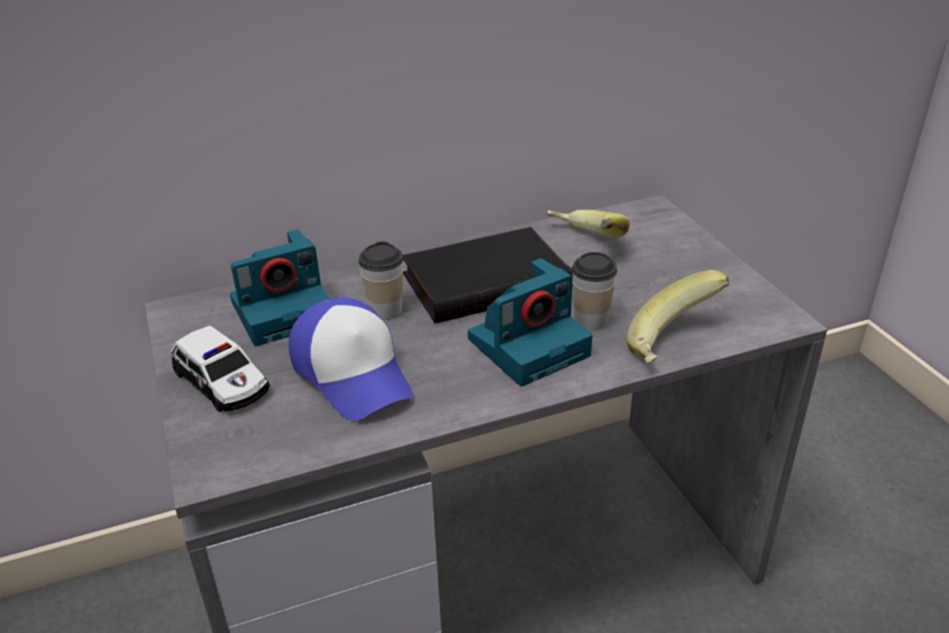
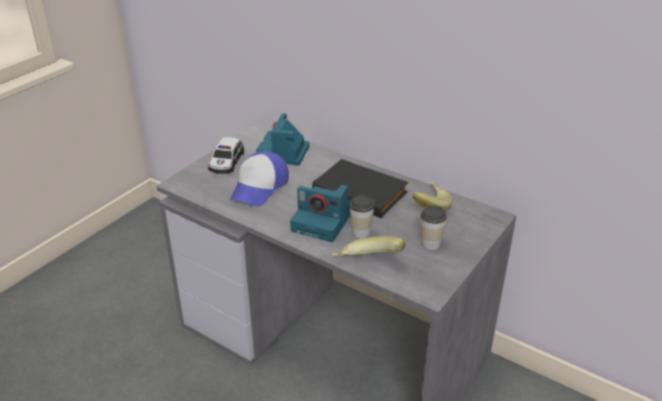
camera: 55 degrees right, 0 degrees up
camera [230,229,330,346] -> camera turned 75 degrees clockwise [256,113,309,166]
cup [359,241,403,320] -> cup moved to [421,206,447,250]

